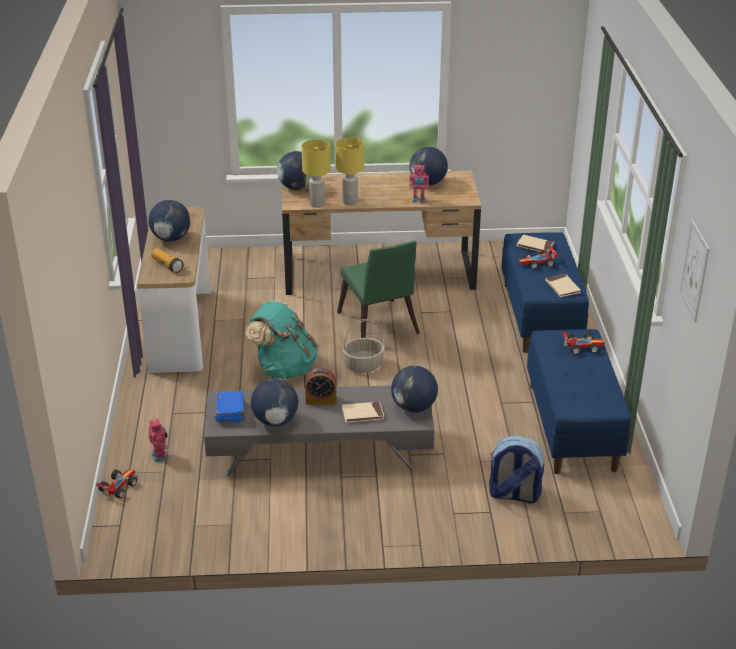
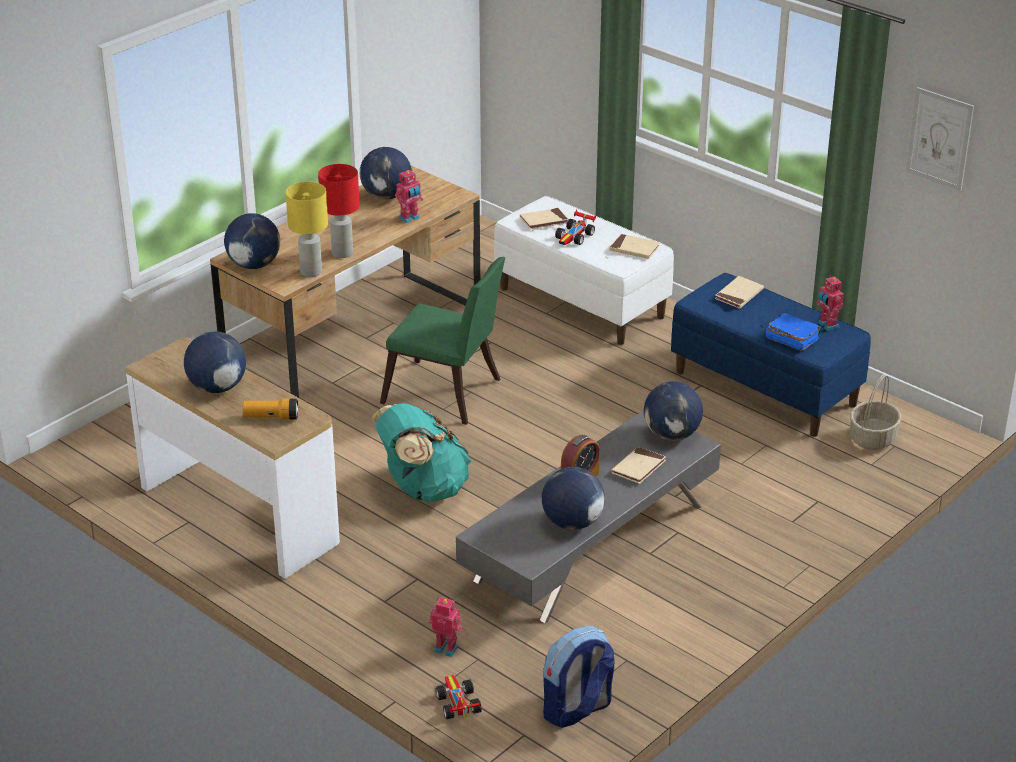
camera: 45 degrees left, 0 degrees up
blue book [214,391,245,423] -> blue book moved to [766,313,821,351]
yellow table lamp [336,137,364,205] -> red table lamp [318,164,360,258]
basket [343,319,385,373] -> basket moved to [850,374,901,450]
backpack [489,436,544,503] -> backpack moved to [543,626,615,728]
blue bench [501,232,589,353] -> white bench [494,196,674,345]
toy car [562,331,605,355] -> beige book [715,276,764,308]
none -> toy robot [816,275,844,331]

